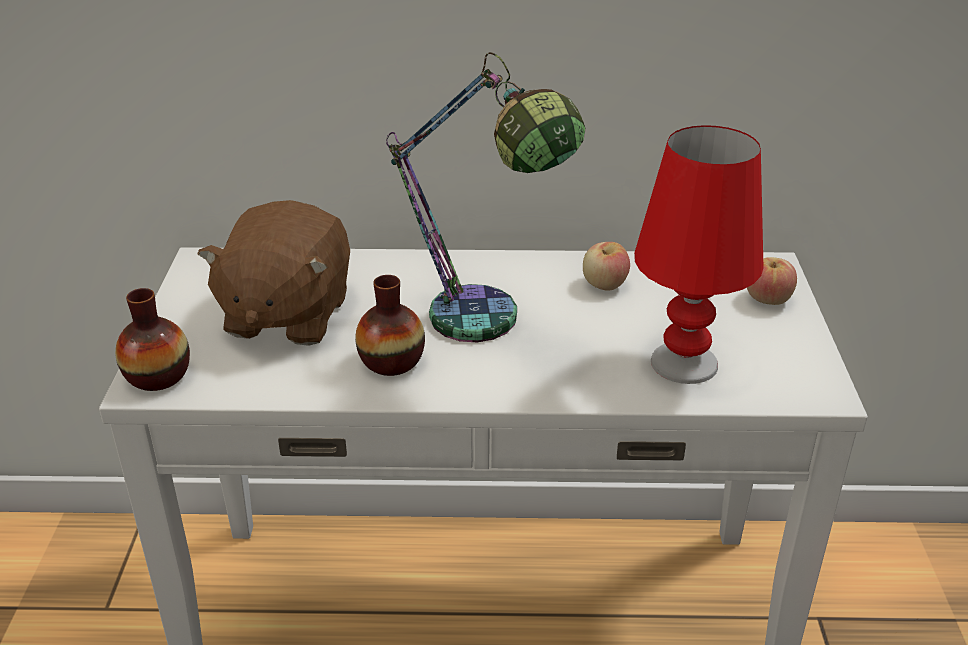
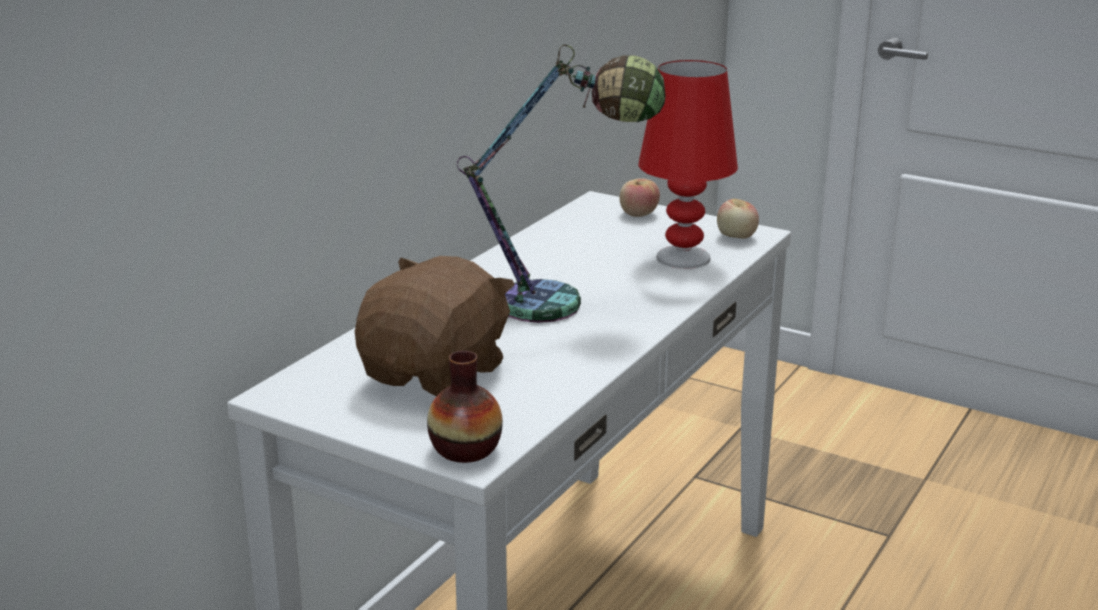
camera: 60 degrees left, 10 degrees down
brown plush toy [197,200,350,346] -> brown plush toy turned 105 degrees counterclockwise [355,256,515,396]
vase [355,275,425,376] -> none
apple [583,242,630,291] -> apple moved to [717,199,759,239]

